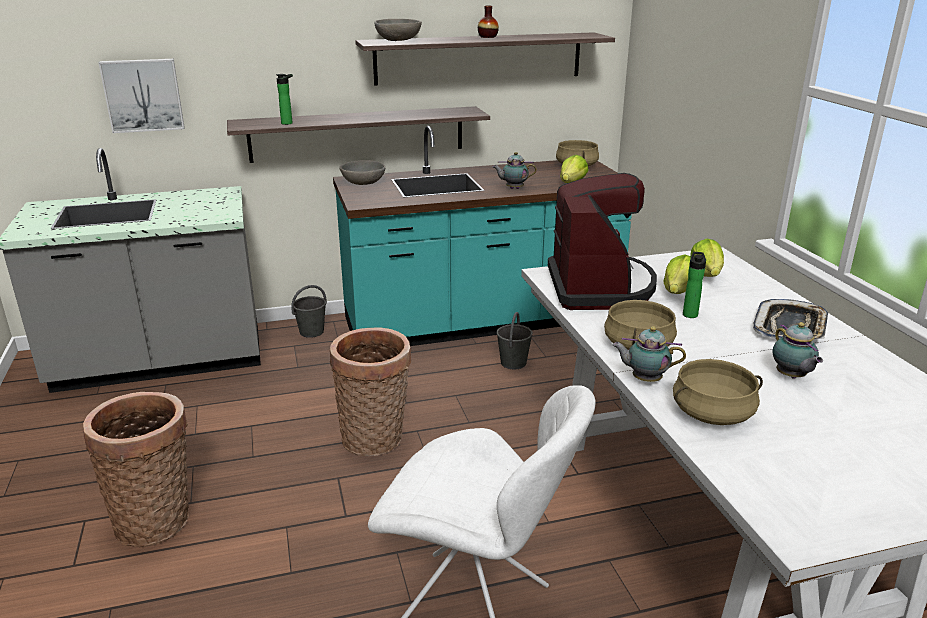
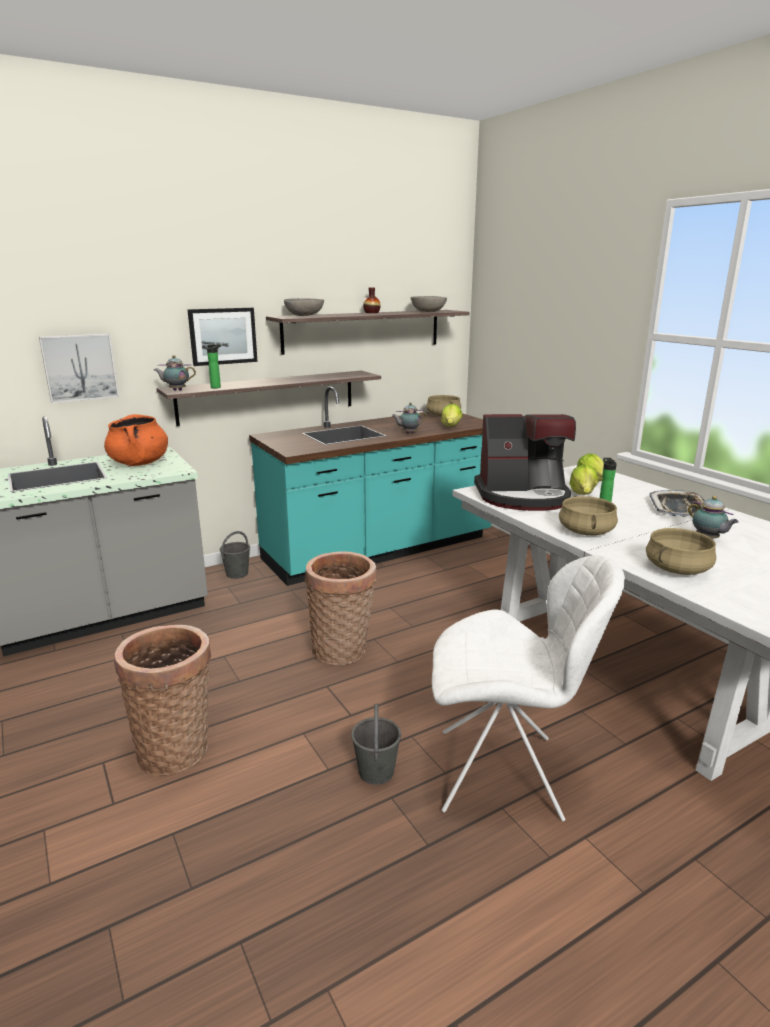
camera: 15 degrees left, 5 degrees down
grey bowl [339,160,385,185] -> grey bowl moved to [411,296,447,312]
grey bucket [496,312,533,369] -> grey bucket moved to [351,703,401,785]
coffee machine [548,173,657,310] -> coffee machine turned 105 degrees clockwise [474,414,576,511]
teapot [612,326,686,382] -> teapot moved to [154,355,196,391]
none -> orange cooking pot [104,414,168,466]
none -> picture [187,308,258,366]

